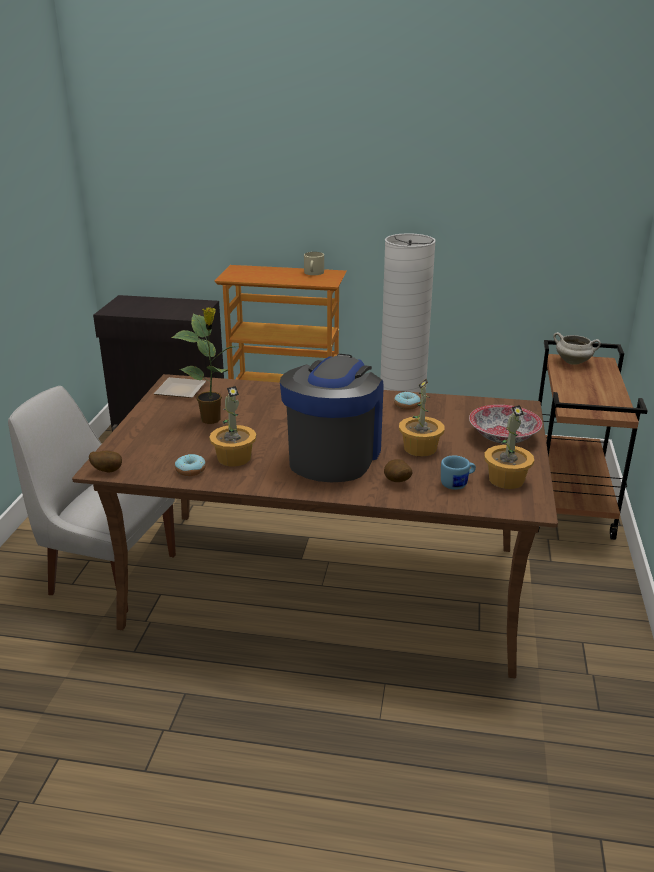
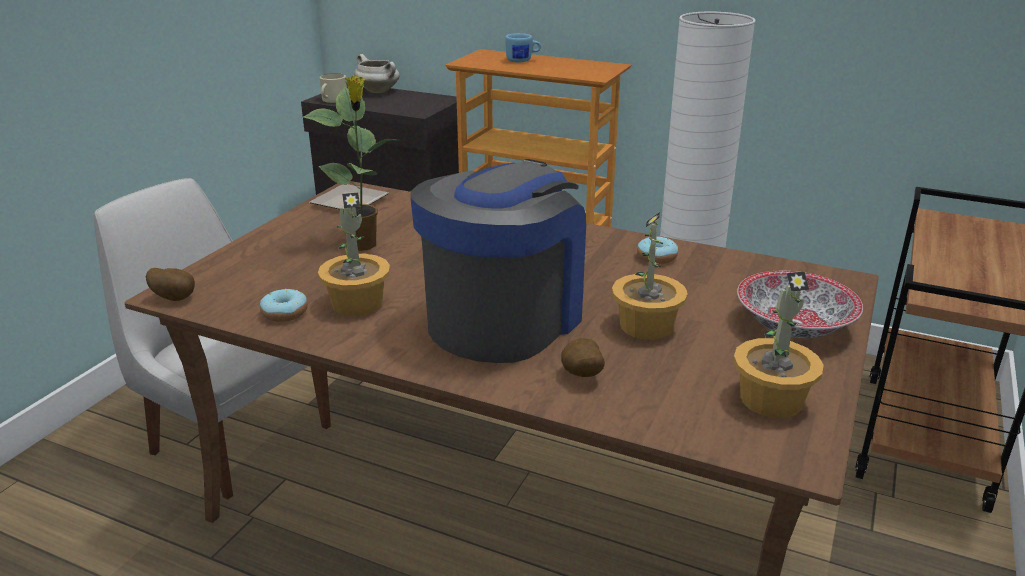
camera: 15 degrees right, 0 degrees up
beige mug [304,252,324,275] -> beige mug moved to [320,73,347,103]
blue mug [441,456,476,490] -> blue mug moved to [505,33,541,62]
white cooking pot [553,332,601,365] -> white cooking pot moved to [354,54,400,93]

